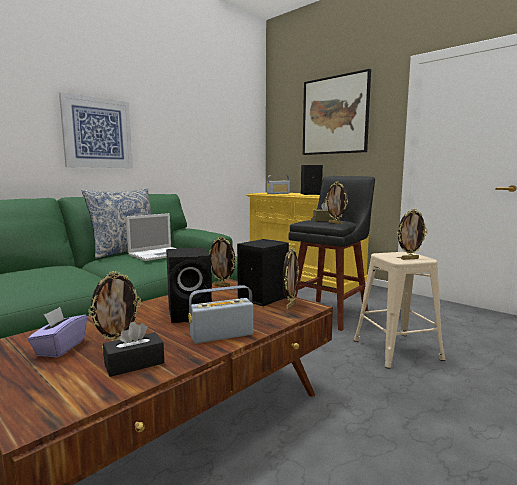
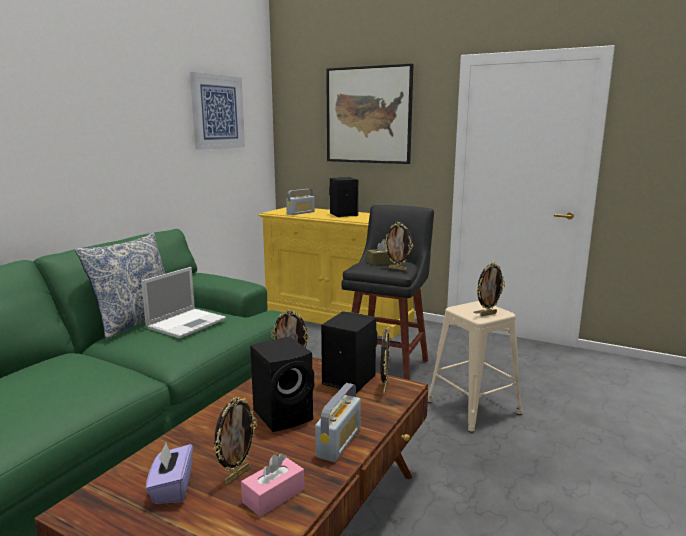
camera: 15 degrees left, 5 degrees up
picture [59,92,133,168] -> picture moved to [190,72,245,150]
black tissue box [103,322,164,377] -> pink tissue box [241,453,304,517]
radio [188,285,253,344] -> radio turned 150 degrees clockwise [315,383,361,462]

